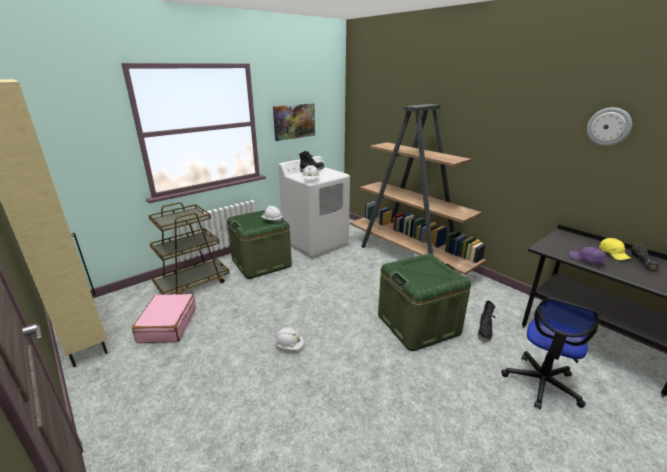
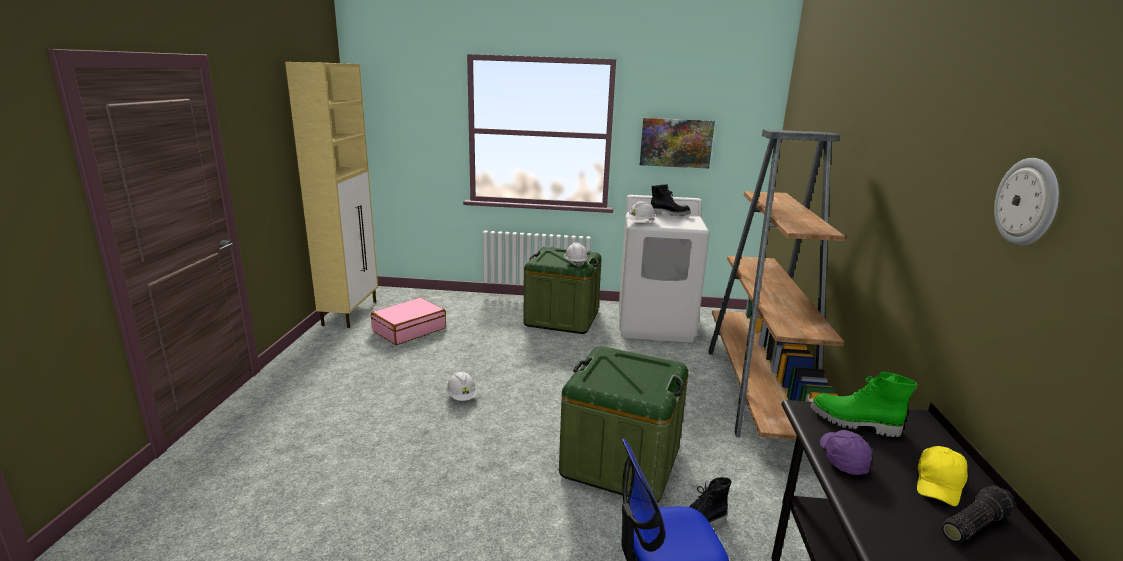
camera: 45 degrees right, 5 degrees down
brown cart [149,202,230,295] -> none
none -> green boot [810,372,917,437]

